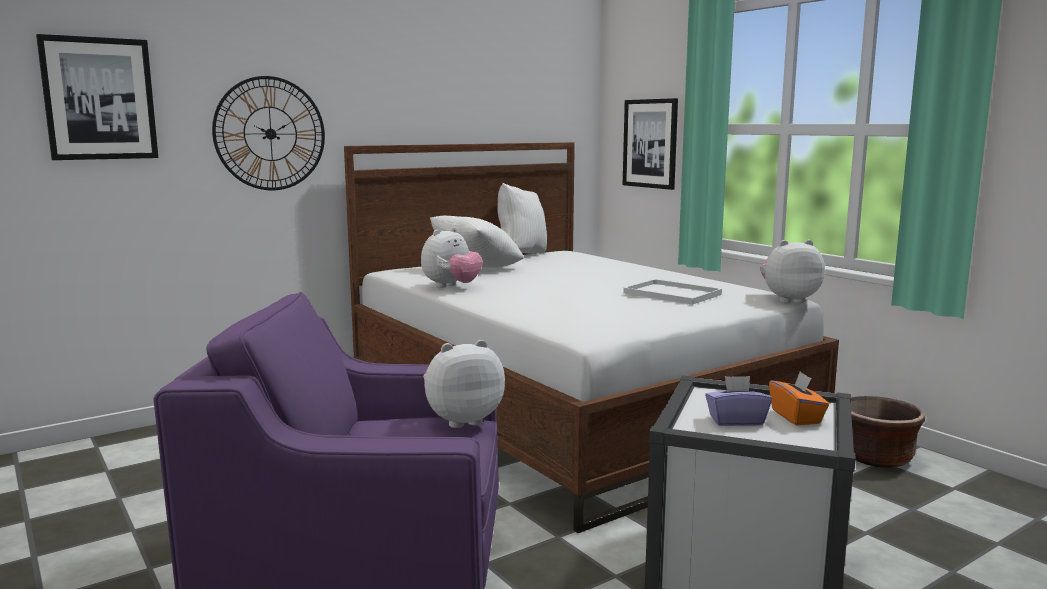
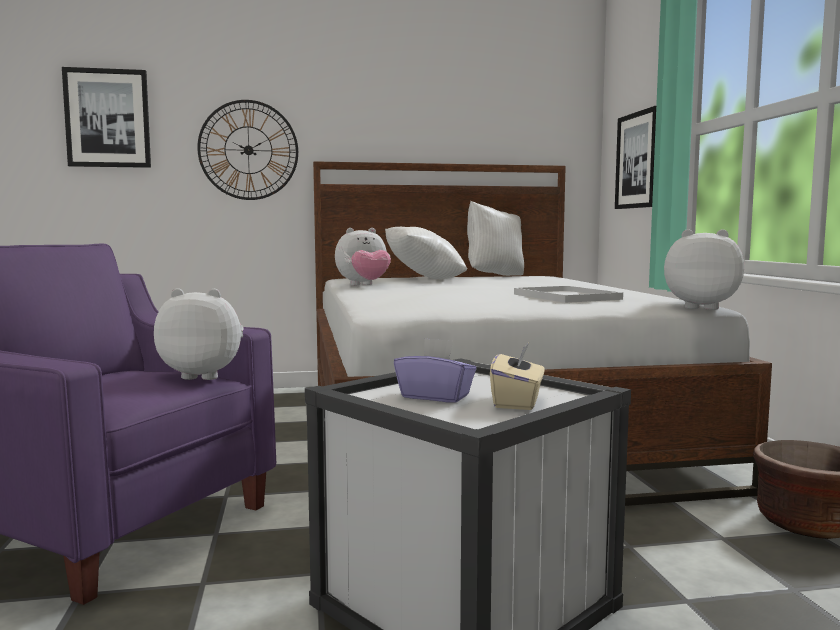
camera: 25 degrees right, 5 degrees down
orange tissue box [769,371,829,426] -> beige tissue box [490,343,545,410]

